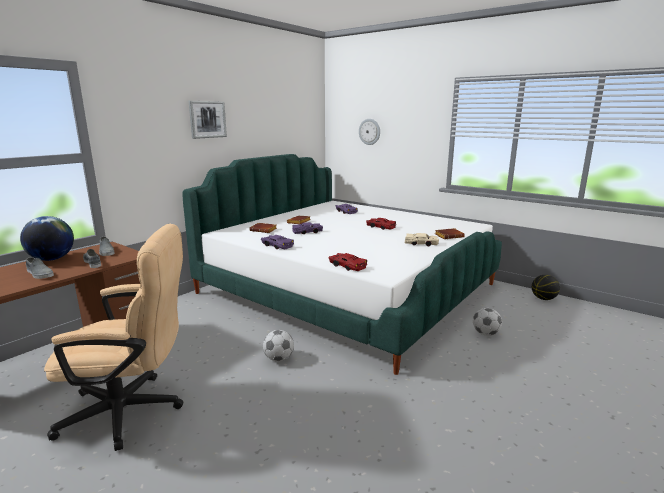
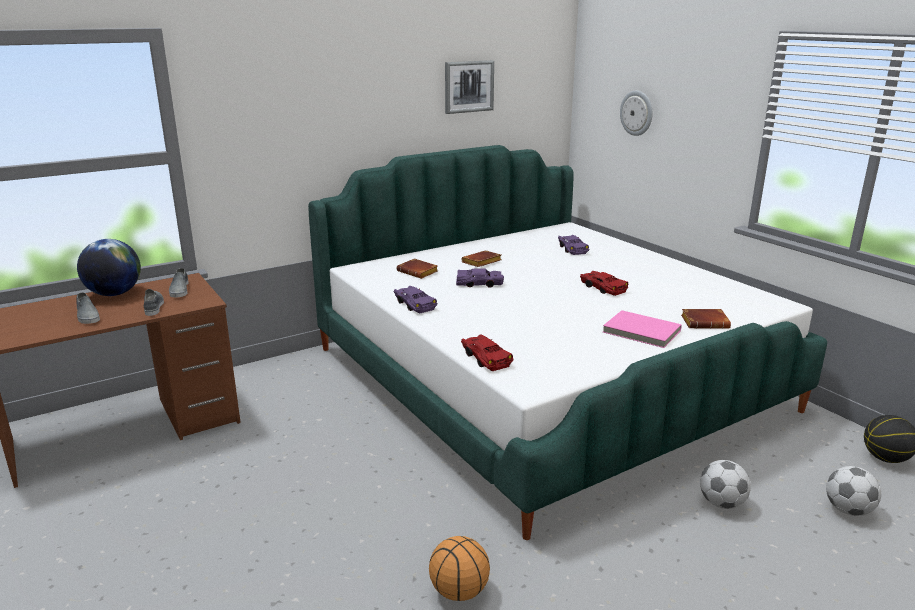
camera: 20 degrees right, 5 degrees up
beige office chair [44,224,183,451] -> none
picture [189,101,227,139] -> picture moved to [445,60,494,114]
football [263,330,294,361] -> football moved to [826,466,881,516]
beige toy car [405,233,439,246] -> pink book [603,310,682,348]
none -> basketball [429,536,490,601]

